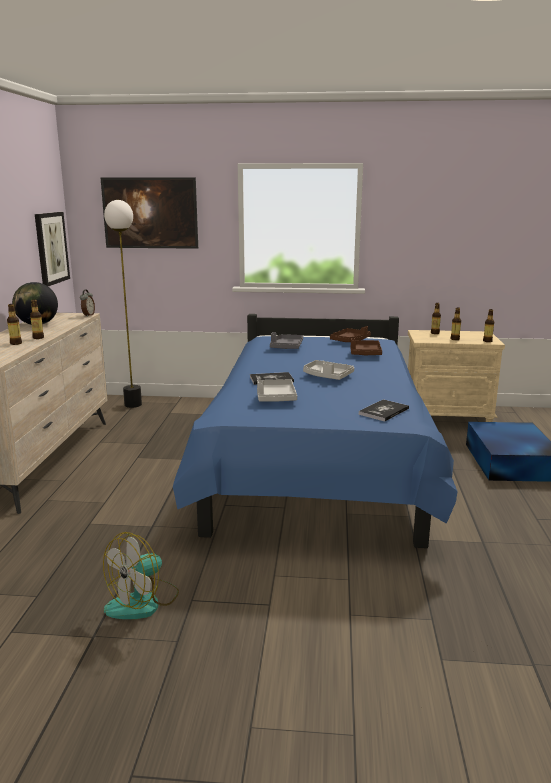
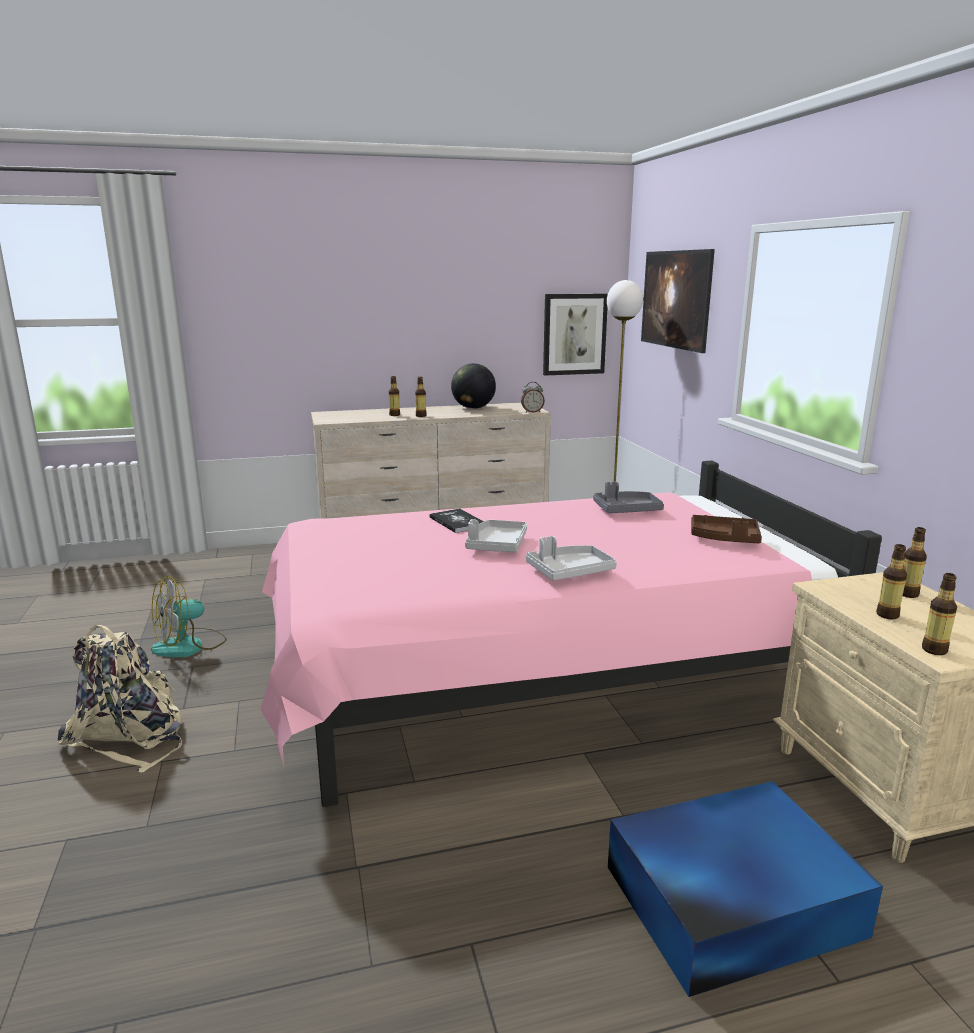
camera: 70 degrees right, 0 degrees up
fan [103,532,179,619] -> fan turned 60 degrees counterclockwise [151,576,227,657]
blue bed [173,314,458,548] -> pink bed [260,460,882,807]
grey tray [257,379,297,402] -> grey tray moved to [526,536,617,581]
brown tray [351,338,382,355] -> none
book [358,399,409,422] -> none
none -> beige backpack [57,625,182,773]

